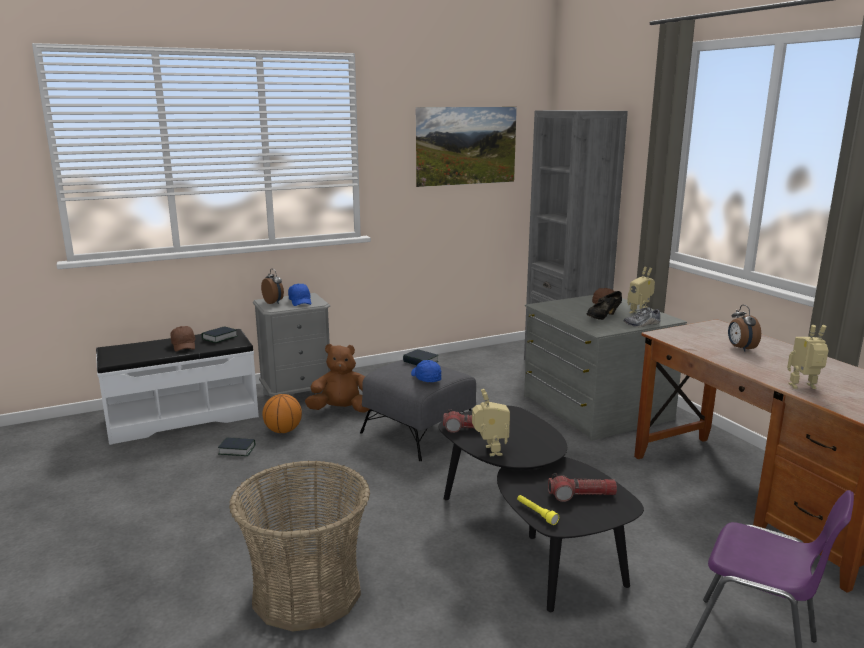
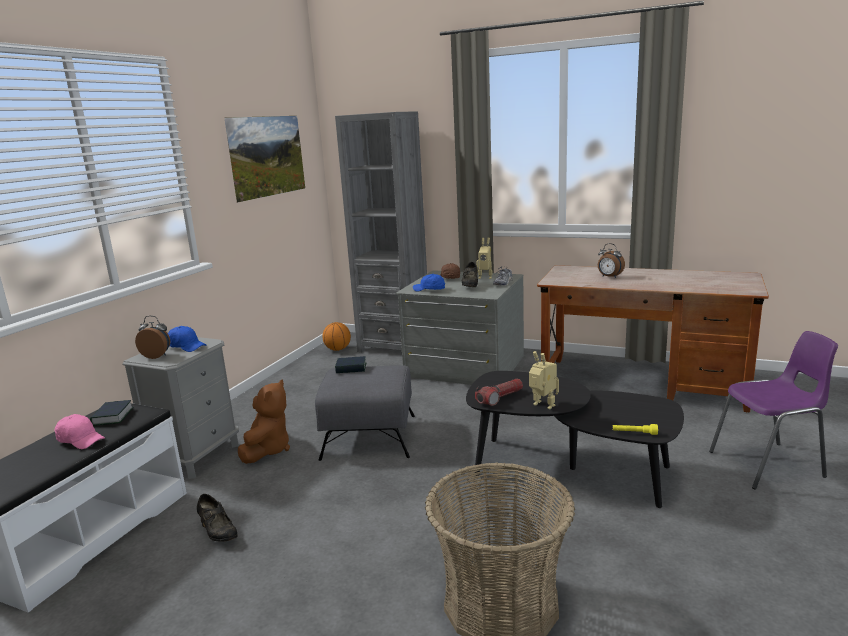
camera: 40 degrees left, 0 degrees up
brown cap [171,326,195,352] -> pink cap [55,414,105,449]
book [218,437,255,456] -> black shoe [197,494,238,542]
basketball [263,394,302,433] -> basketball moved to [323,322,351,351]
brown plush toy [305,344,369,412] -> brown plush toy turned 150 degrees clockwise [238,380,290,464]
blue cap [411,360,441,382] -> blue cap moved to [413,274,445,292]
flashlight [548,473,617,502] -> none
toy robot [787,325,829,389] -> none

